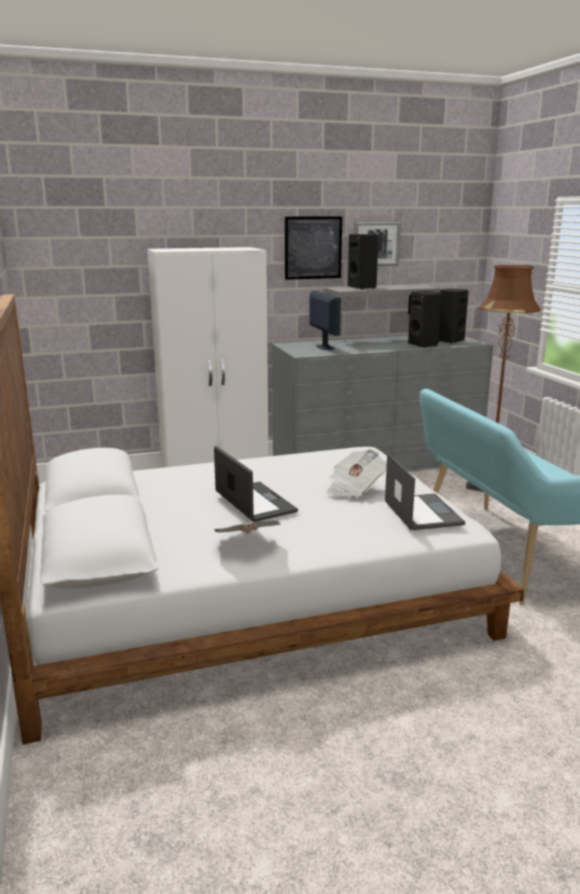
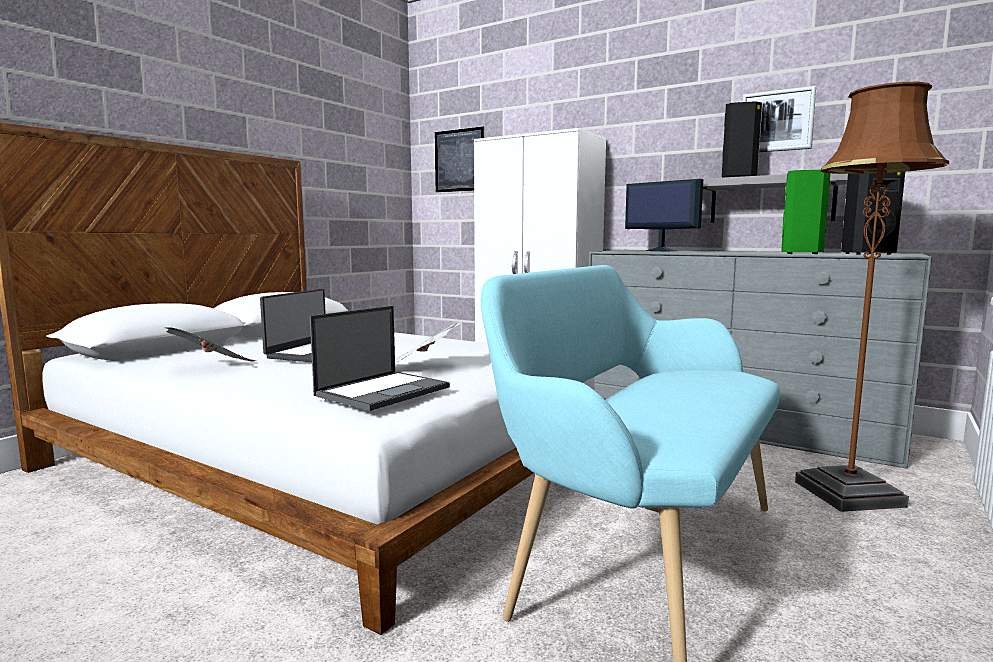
camera: 50 degrees right, 10 degrees down
picture [285,216,342,280] -> picture moved to [435,127,484,192]
monitor [309,291,341,350] -> monitor turned 75 degrees counterclockwise [625,179,703,251]
black speaker [408,291,442,348] -> green speaker [781,170,830,254]

